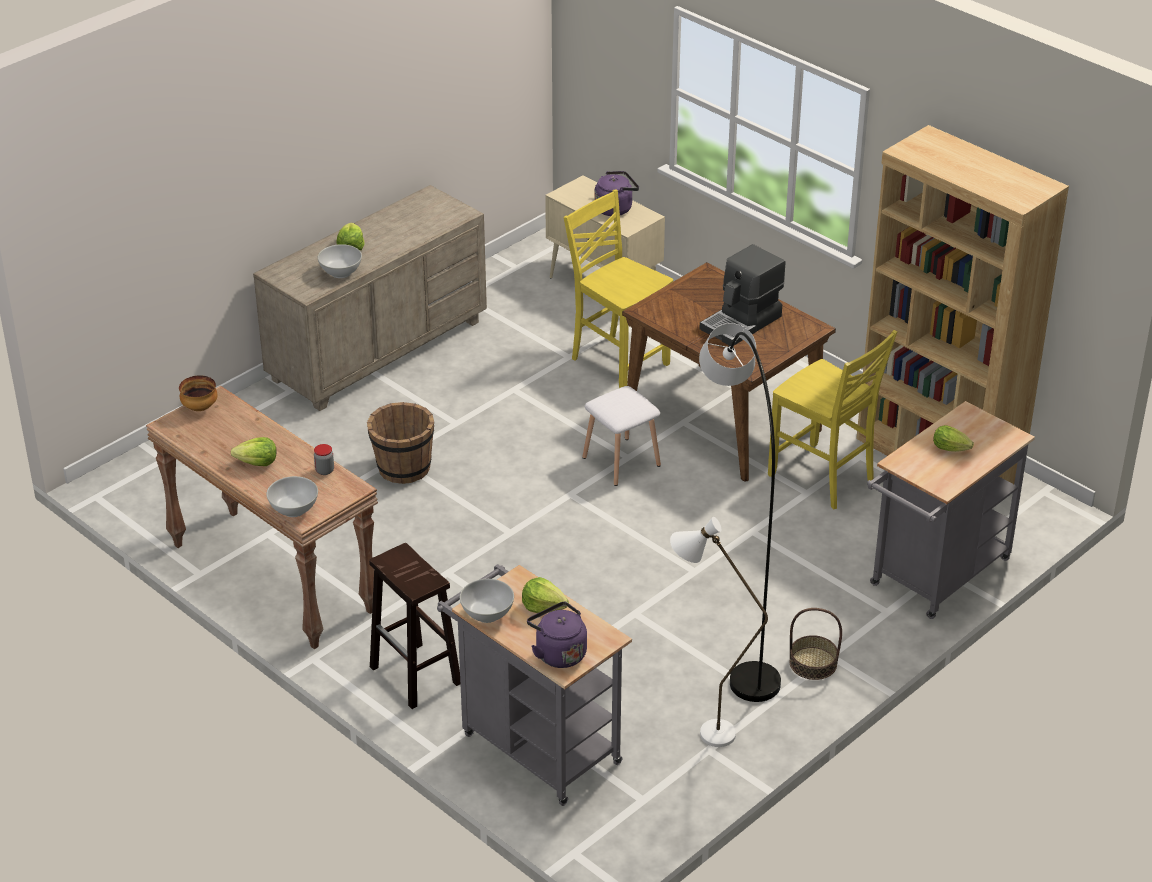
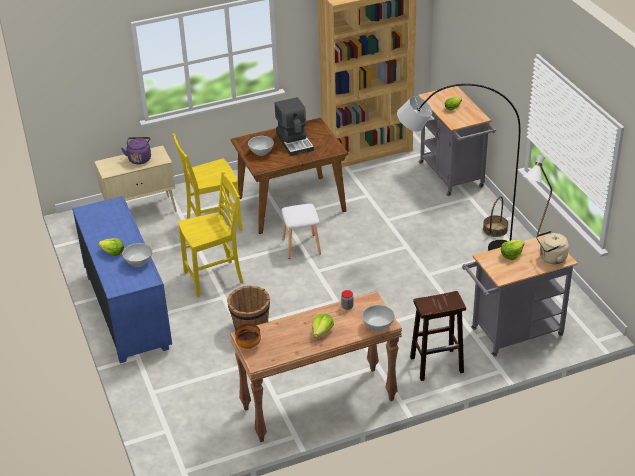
camera: 65 degrees left, 0 degrees up
beige dresser [253,185,487,411] -> blue dresser [72,196,172,363]
white bowl [460,579,514,623] -> white bowl moved to [248,136,274,156]
purple kettle [527,602,587,668] -> beige kettle [536,231,569,264]
yellow chair [768,330,897,509] -> yellow chair moved to [178,172,243,297]

